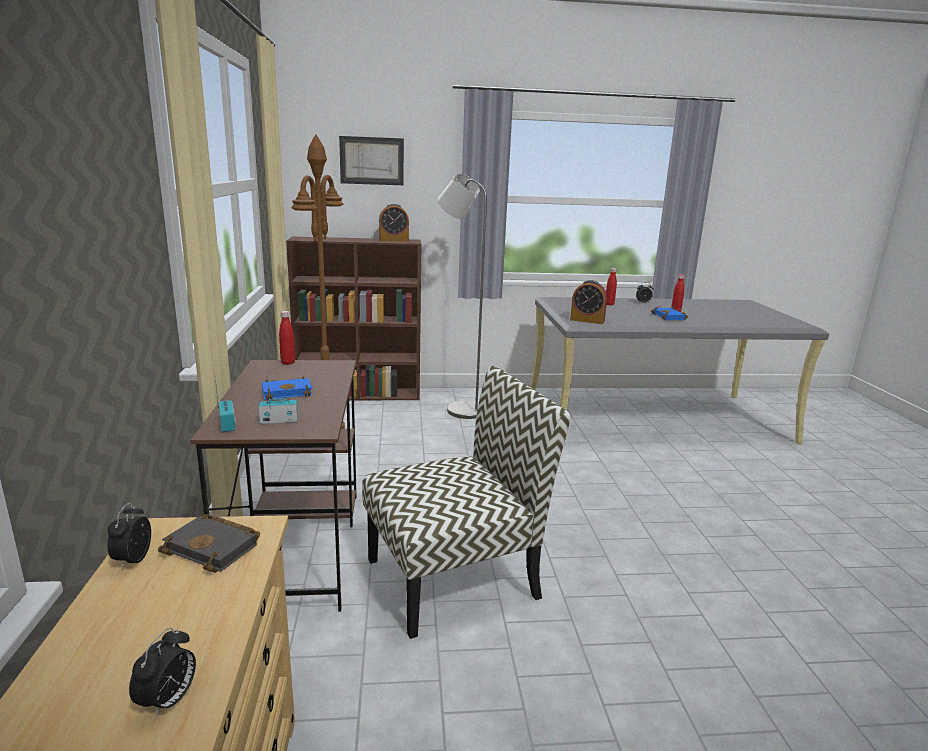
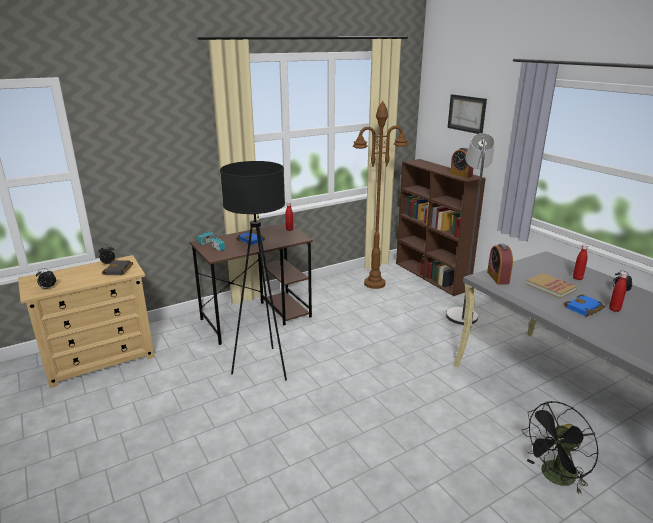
camera: 65 degrees right, 5 degrees up
chair [362,366,571,639] -> black floor lamp [220,161,287,381]
none -> black fan [522,401,598,494]
none -> book [526,273,577,298]

